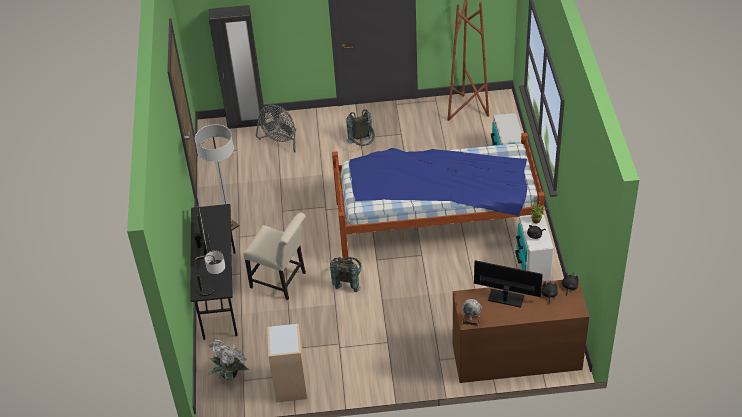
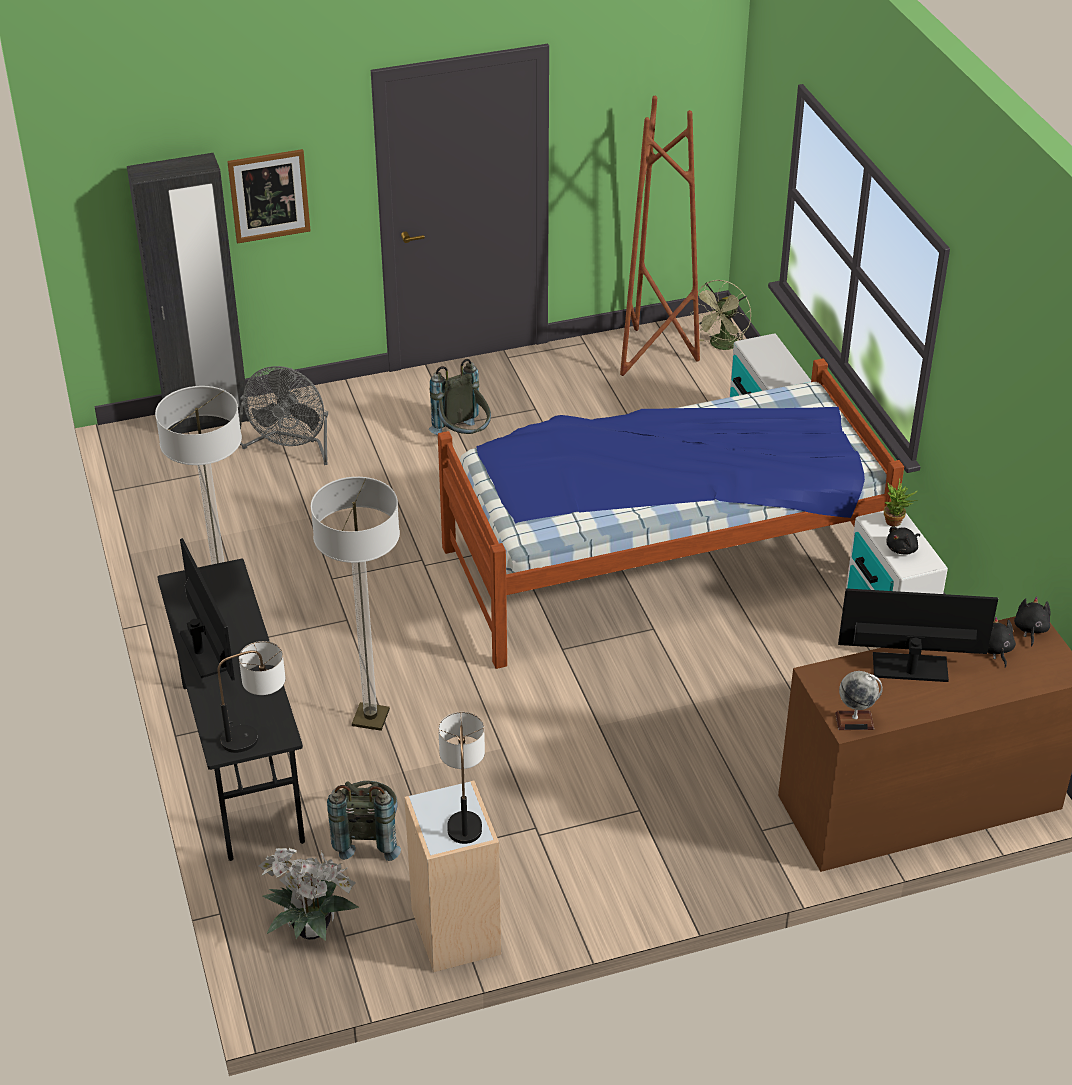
camera: 15 degrees left, 5 degrees down
beige chair [243,213,306,300] -> floor lamp [311,477,400,731]
grey backpack [330,257,362,292] -> grey backpack moved to [327,781,401,861]
none -> picture [227,149,311,244]
none -> table lamp [438,712,485,844]
none -> green fan [690,280,751,350]

